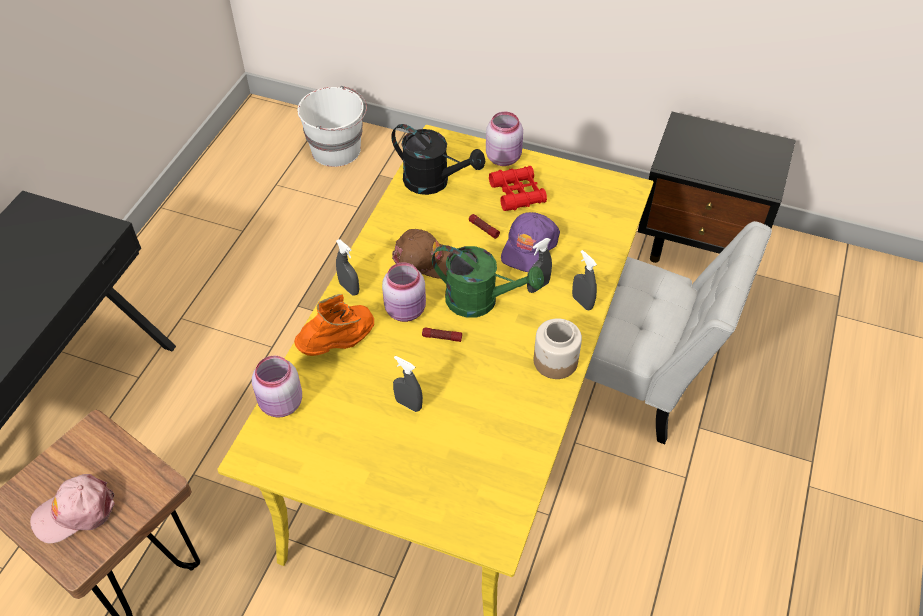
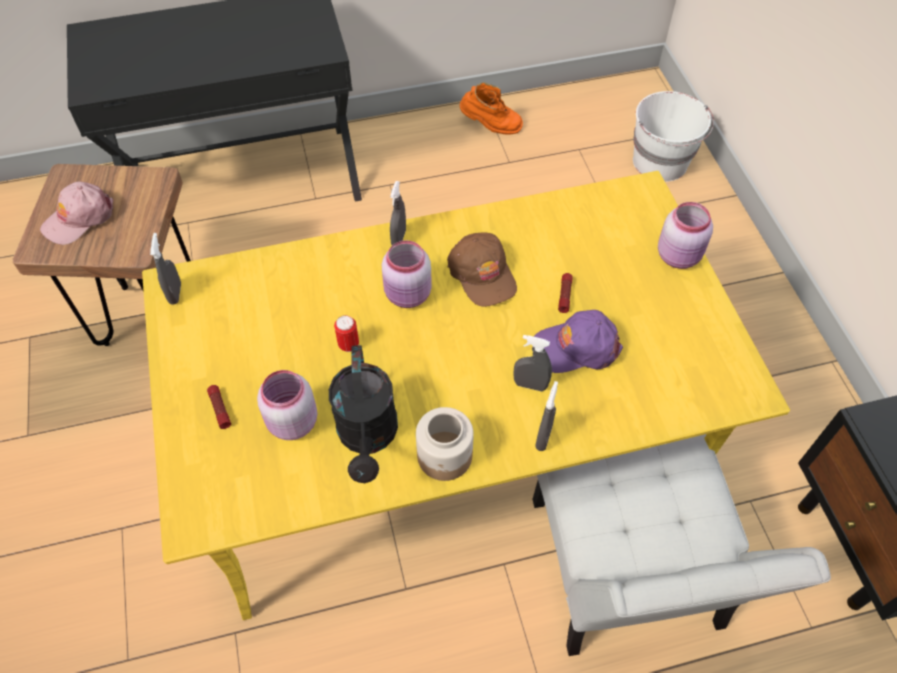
camera: 55 degrees right, 5 degrees up
pink cap [30,474,115,543] -> pink cap turned 75 degrees counterclockwise [40,181,113,245]
pink jar [252,356,302,418] -> pink jar moved to [257,370,317,440]
orange boot [294,294,374,356] -> orange boot moved to [459,82,523,135]
black watering can [391,124,485,195] -> black watering can moved to [329,345,398,483]
grey spray bottle [393,356,423,412] -> grey spray bottle moved to [150,233,181,305]
flashlight [422,328,462,342] -> flashlight moved to [207,385,231,429]
green watering can [432,245,544,318] -> none
red binoculars [489,166,547,211] -> none
none -> can [334,315,359,352]

